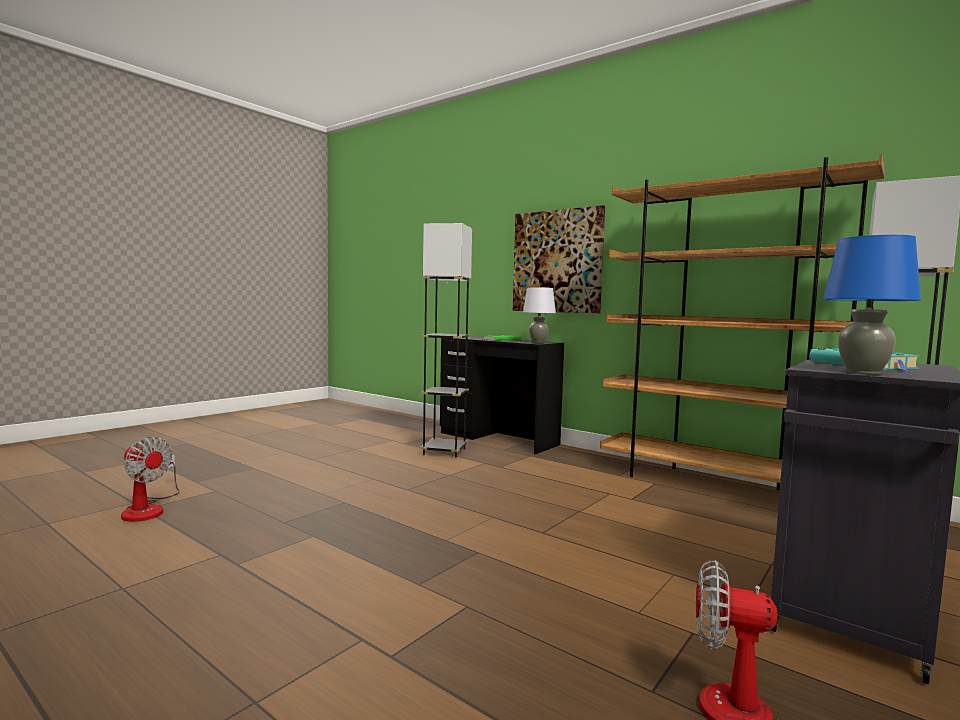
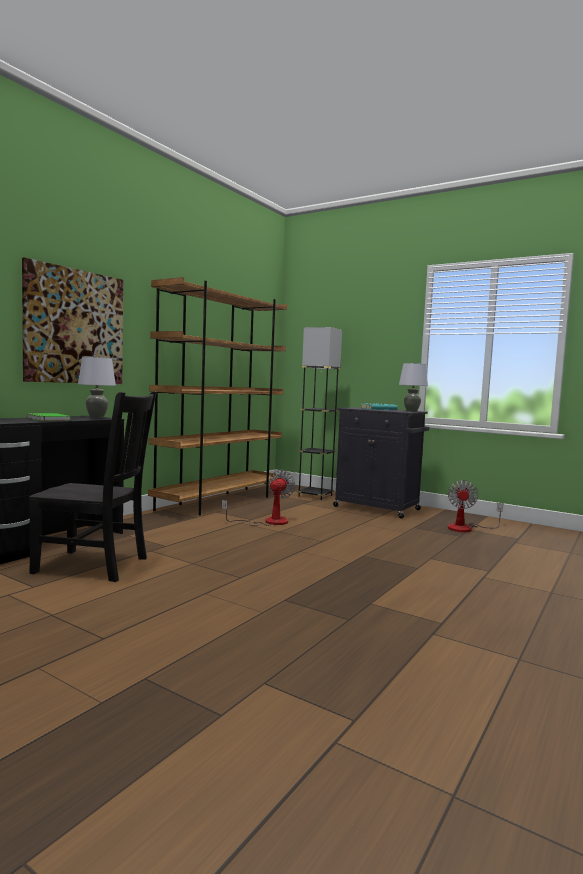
camera: 95 degrees left, 0 degrees up
fan [121,436,180,522] -> fan moved to [222,470,295,526]
grey floor lamp [420,223,472,458] -> black chair [29,391,156,582]
blue table lamp [823,235,921,375] -> grey table lamp [399,363,428,412]

